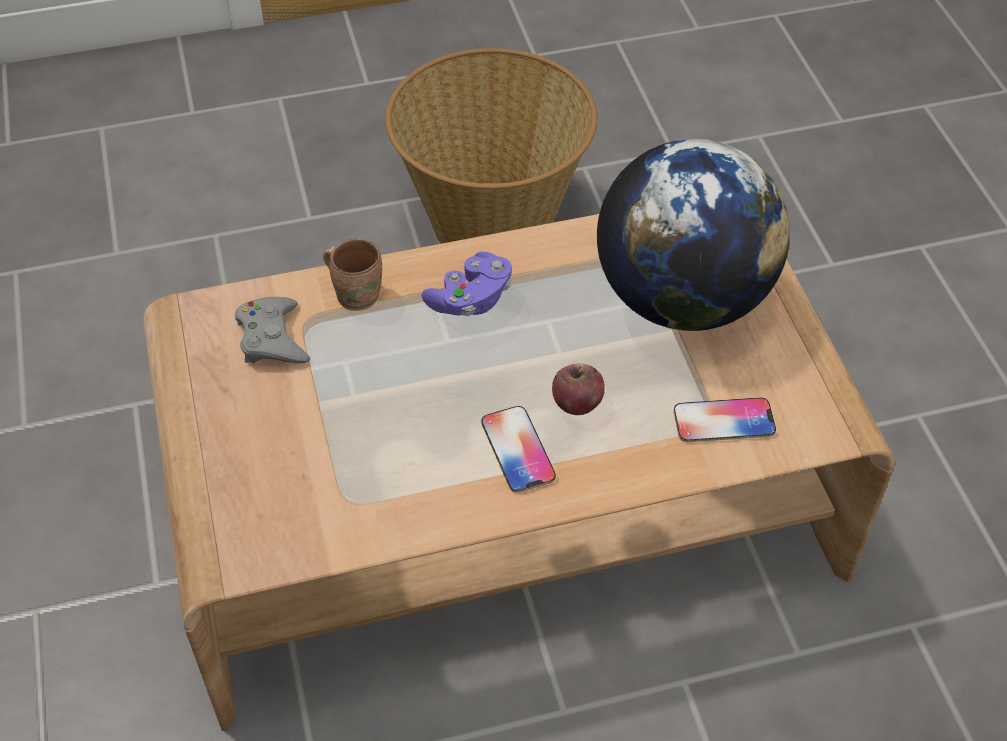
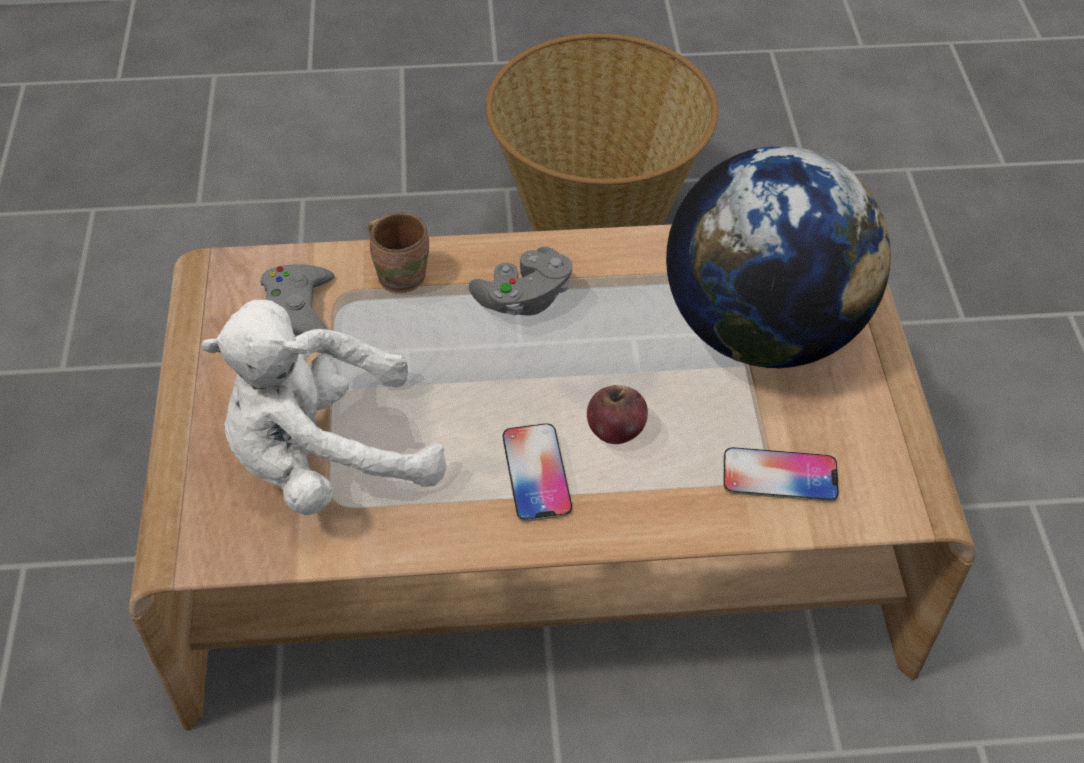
camera: 10 degrees right, 0 degrees up
purple game controller [422,252,512,316] -> grey game controller [469,247,572,316]
none -> white plush toy [201,300,447,515]

